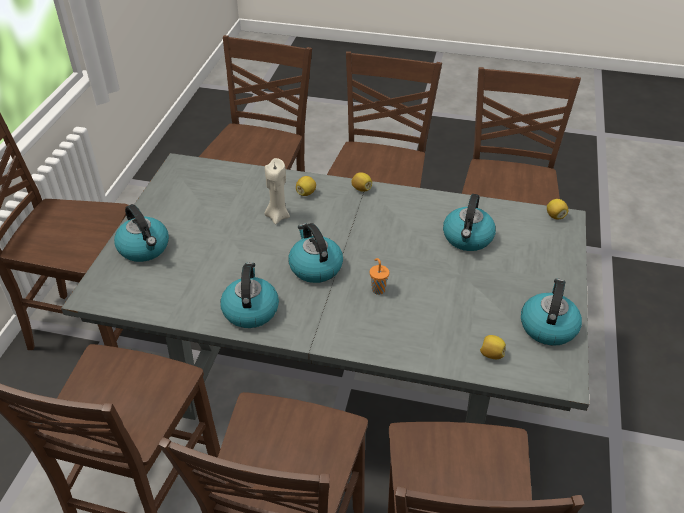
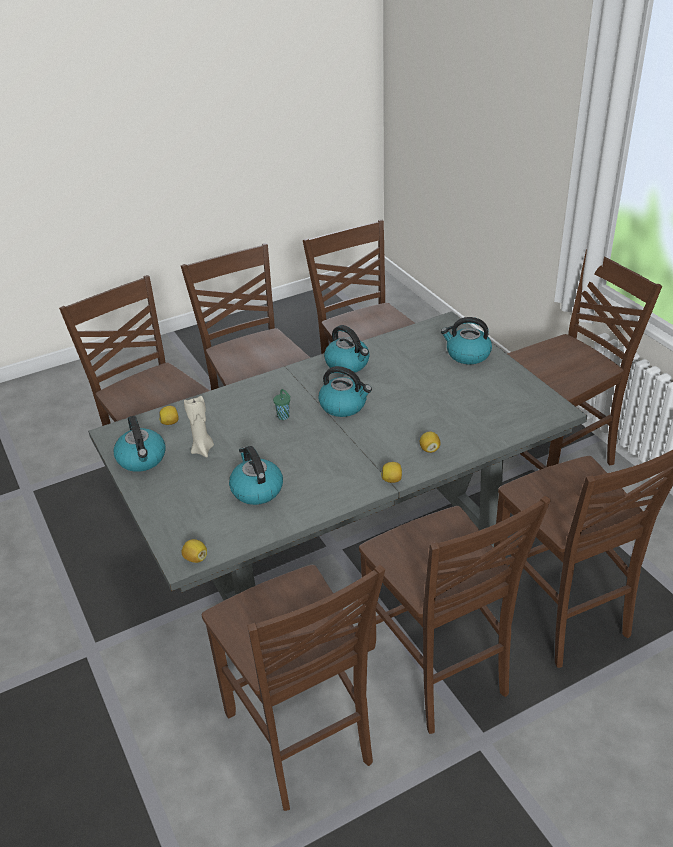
camera: 140 degrees right, 5 degrees down
beige candle [264,158,290,224] -> beige candle moved to [184,396,214,457]
orange cup [370,258,389,295] -> green cup [273,389,290,420]

